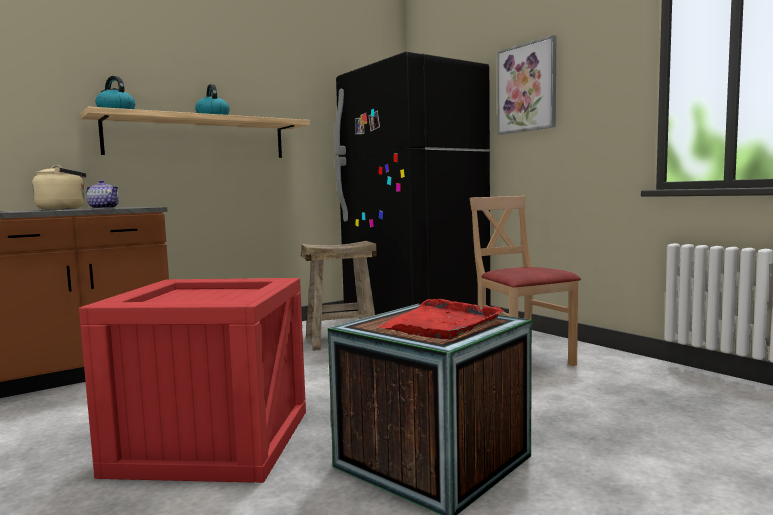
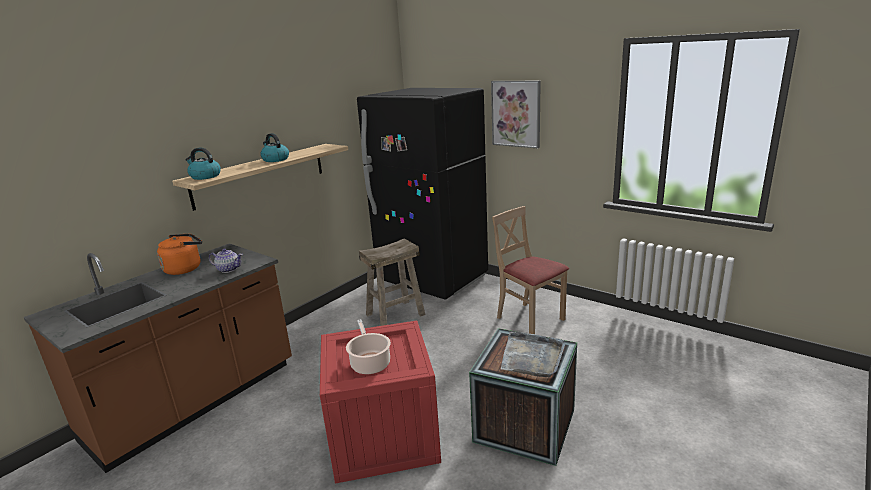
camera: 15 degrees left, 15 degrees up
beige kettle [32,165,87,210] -> orange kettle [157,234,202,275]
red tray [377,299,504,339] -> grey tray [501,332,565,377]
none -> cooking pot [346,319,391,374]

